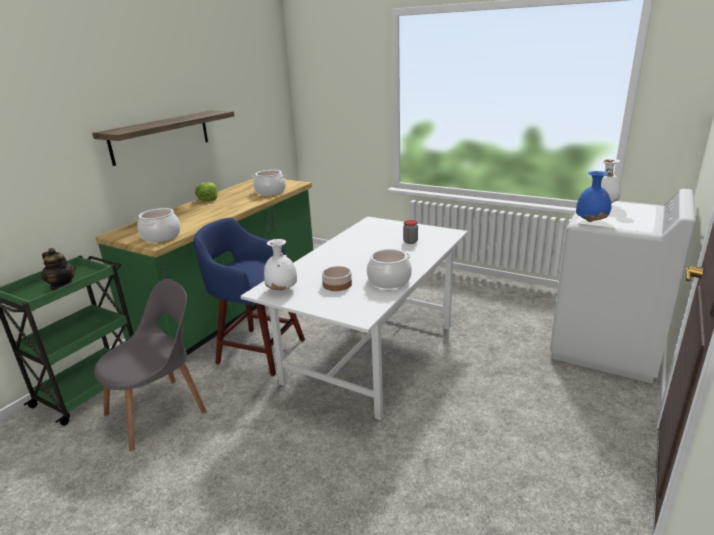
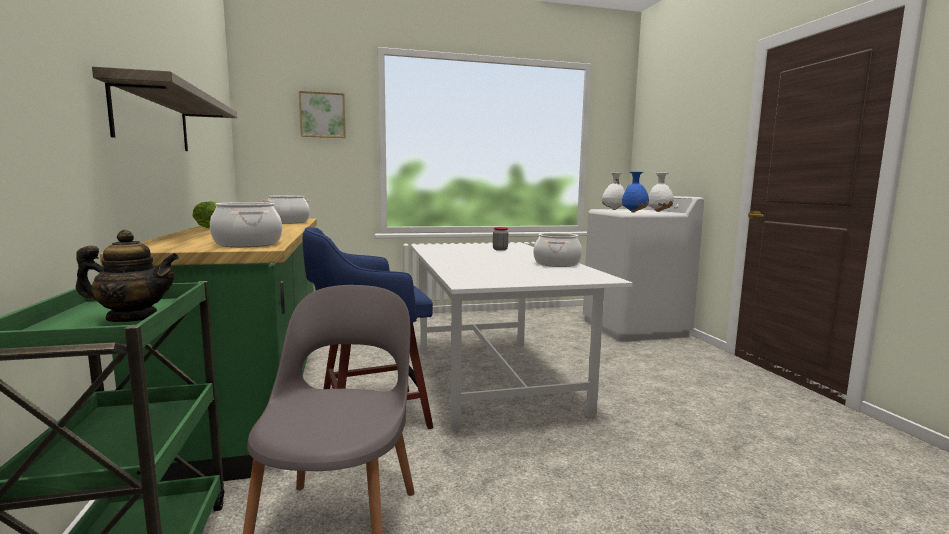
camera: 45 degrees left, 15 degrees down
white vase [264,239,297,290] -> white vase moved to [648,173,674,212]
bowl [322,266,352,291] -> none
none -> picture [299,91,346,138]

